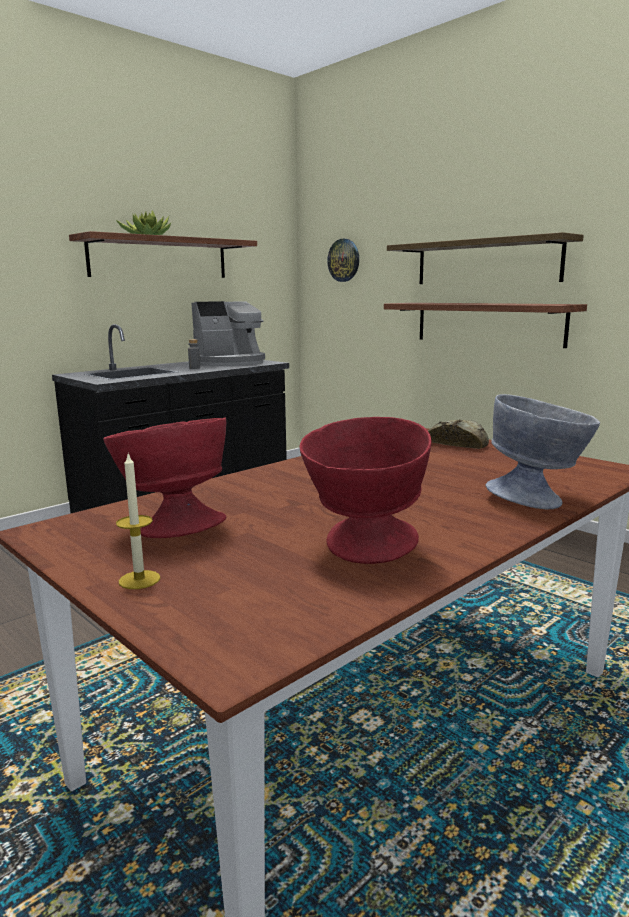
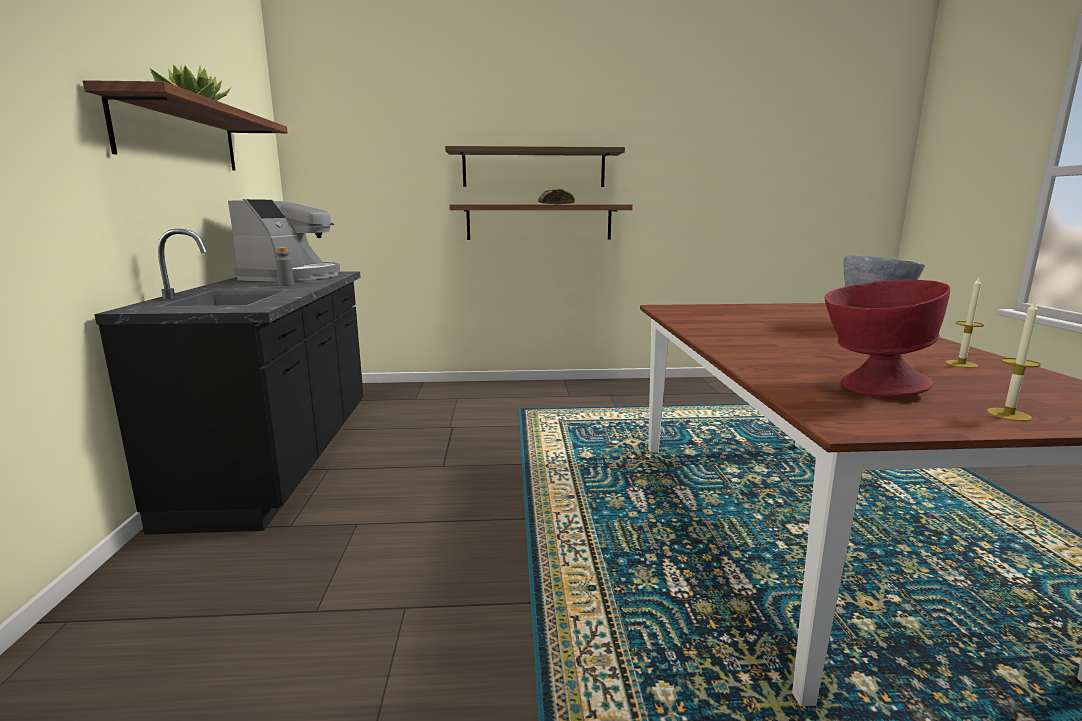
camera: 50 degrees left, 0 degrees up
red bowl [299,417,432,564] -> candle [945,278,984,368]
wall clock [327,239,359,282] -> none
bread [428,420,489,449] -> bread moved to [538,189,575,204]

